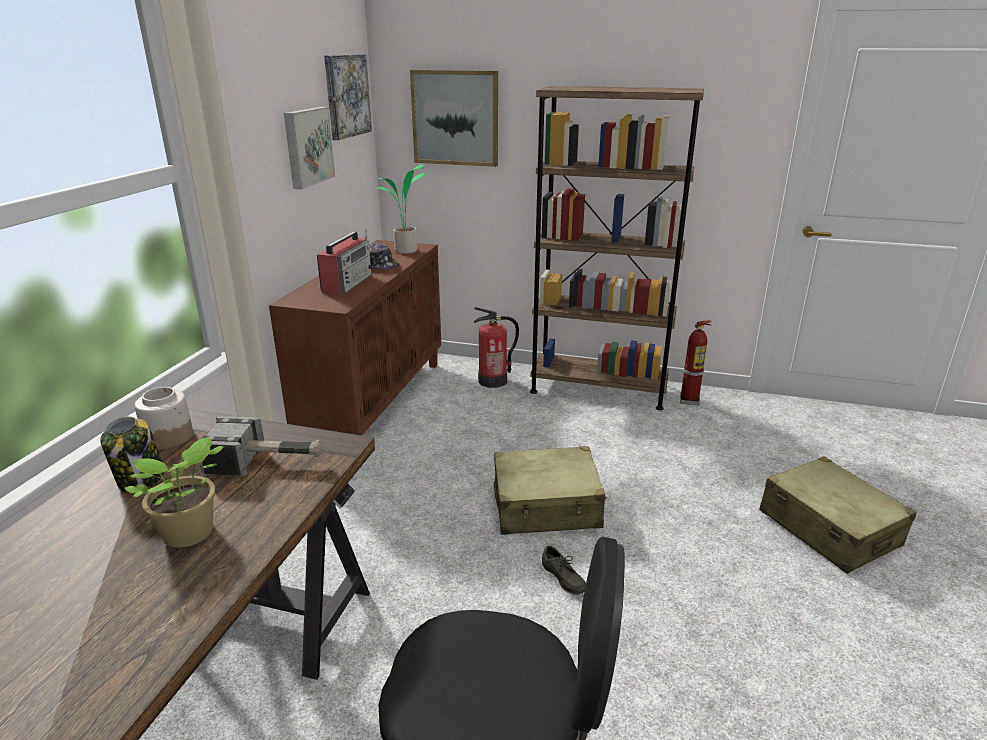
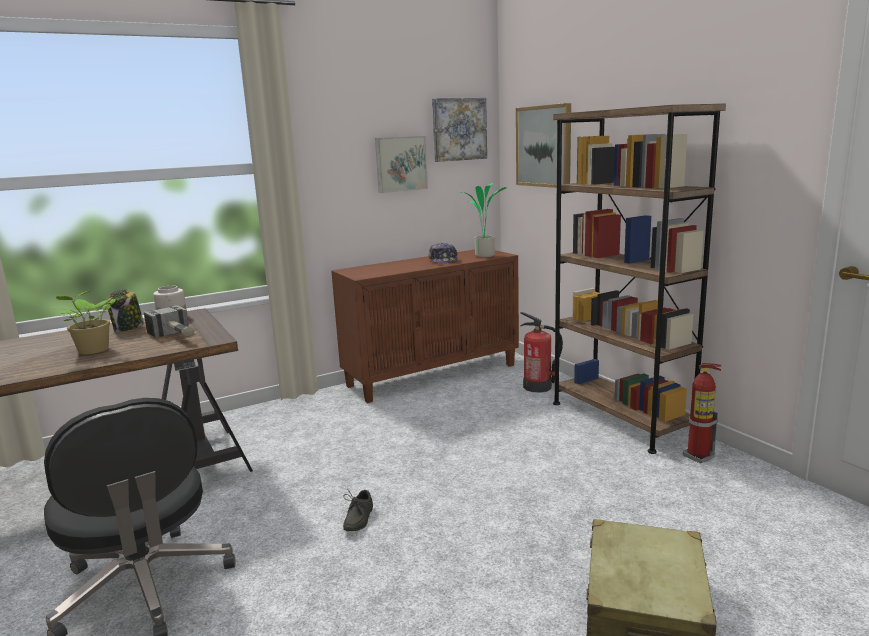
camera: 45 degrees right, 10 degrees down
radio [317,229,373,295] -> none
beige suitcase [494,446,607,535] -> none

